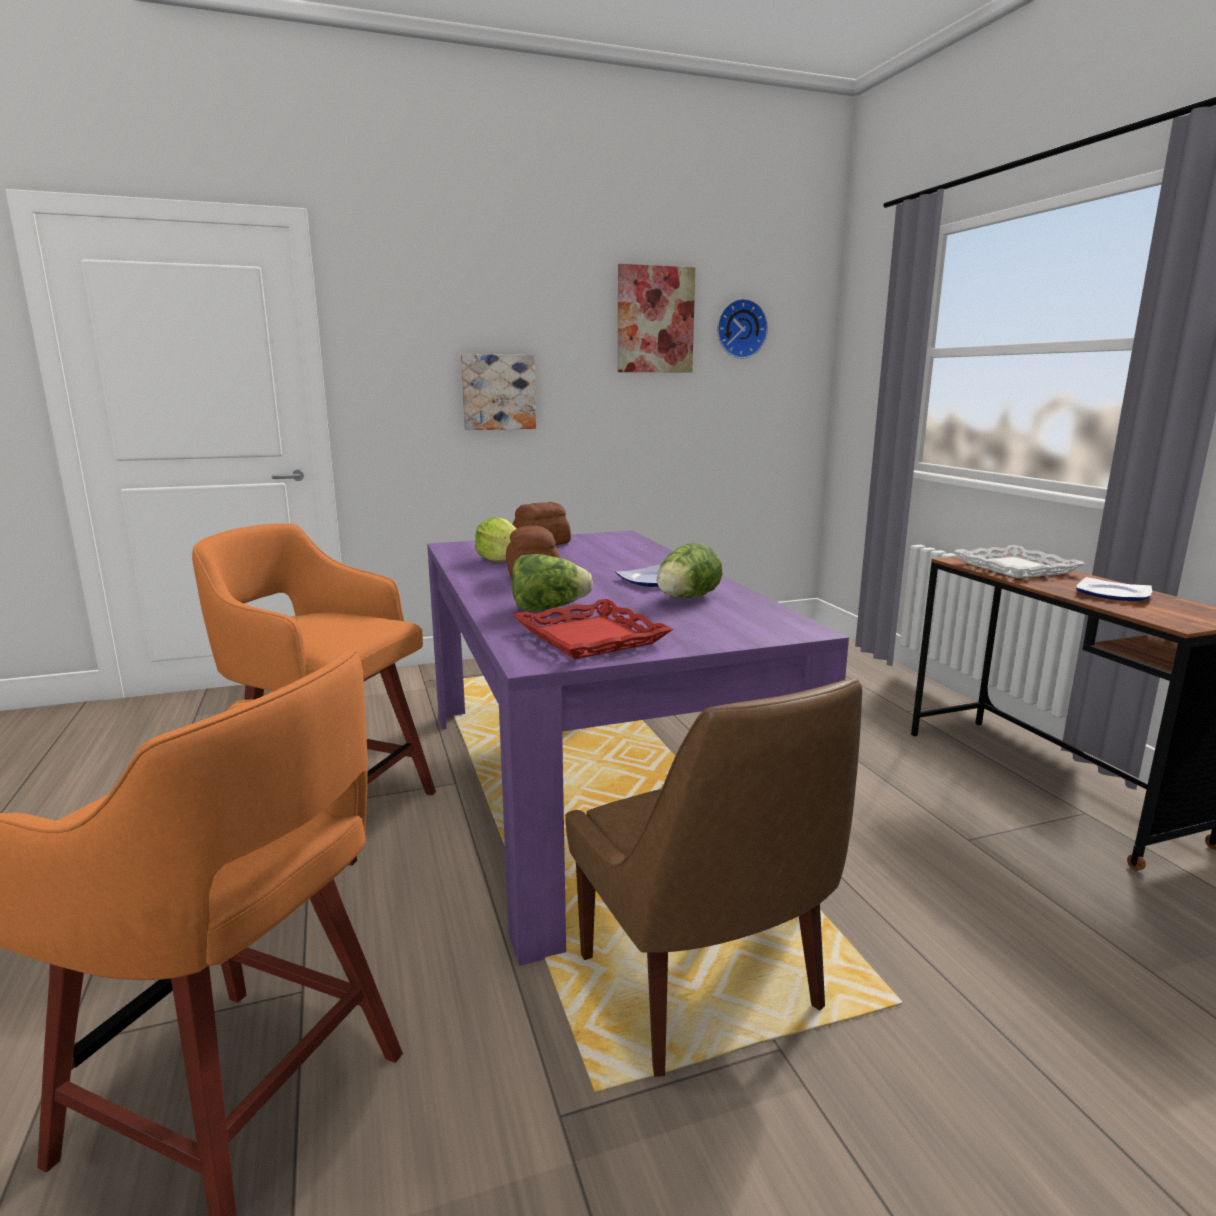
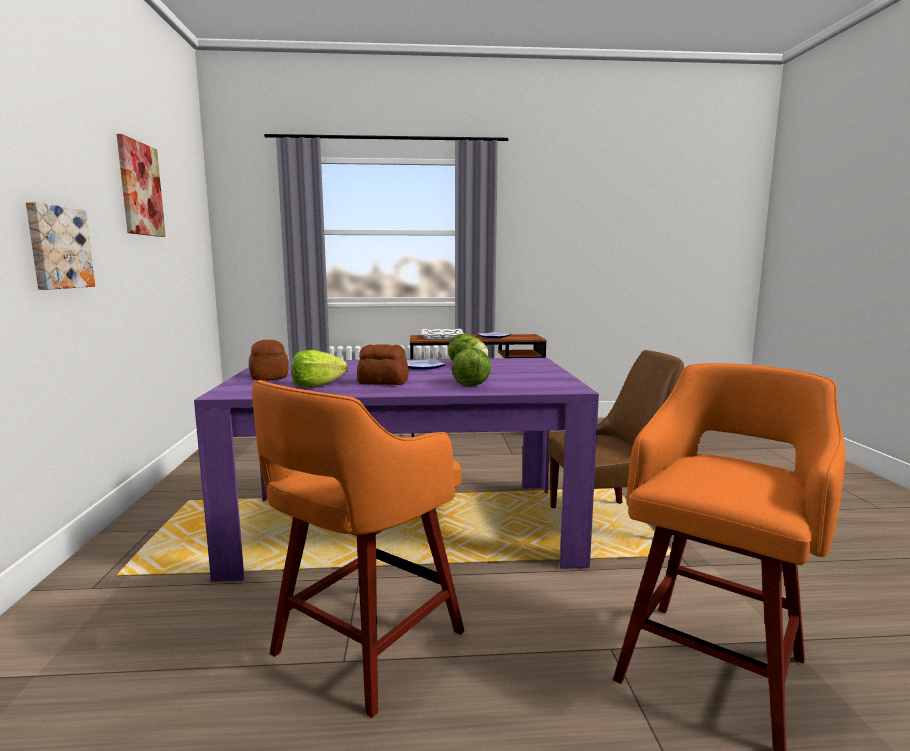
camera: 75 degrees left, 5 degrees down
red tray [513,599,673,659] -> none
wall clock [717,298,768,359] -> none

